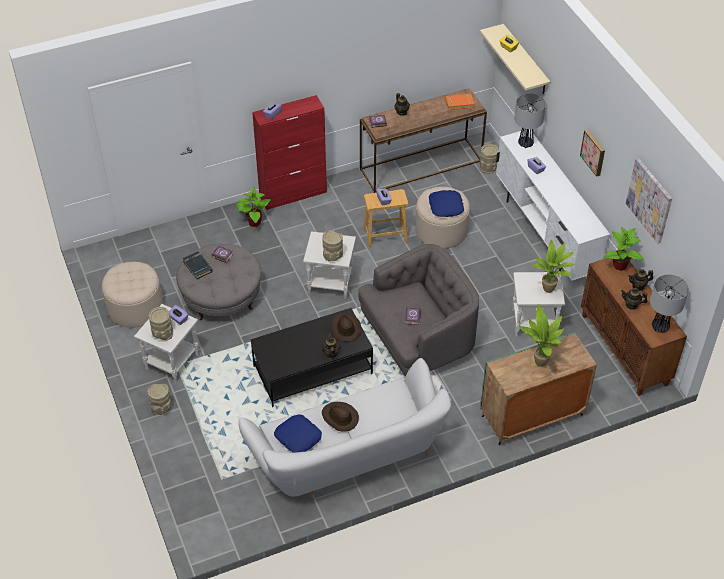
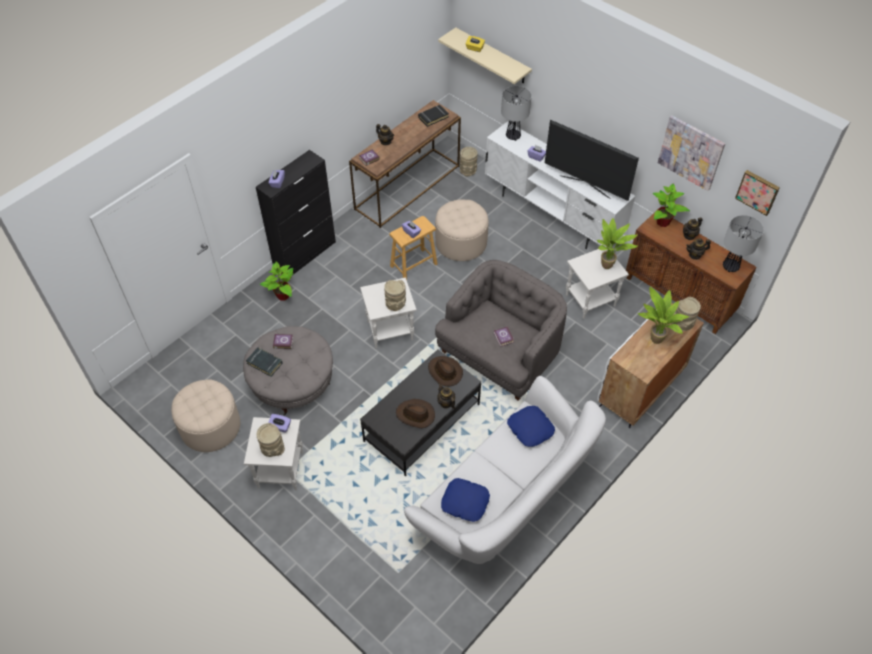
camera: 25 degrees left, 5 degrees up
beige vase [148,384,172,415] -> beige vase moved to [672,297,701,331]
red cabinet [252,95,327,210] -> black cabinet [256,150,336,275]
brown hat [322,402,359,431] -> brown hat moved to [396,399,435,428]
blue pillow [429,190,464,217] -> blue pillow moved to [507,406,555,447]
orange book [445,94,474,110] -> black book [418,105,449,127]
green cabinet [480,332,597,445] -> white cabinet [597,302,704,428]
picture [580,129,605,177] -> picture moved to [735,170,780,216]
none -> television [545,120,639,201]

